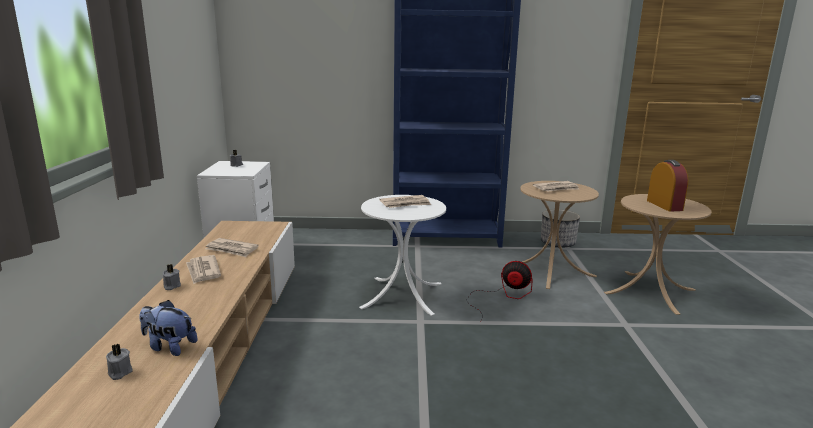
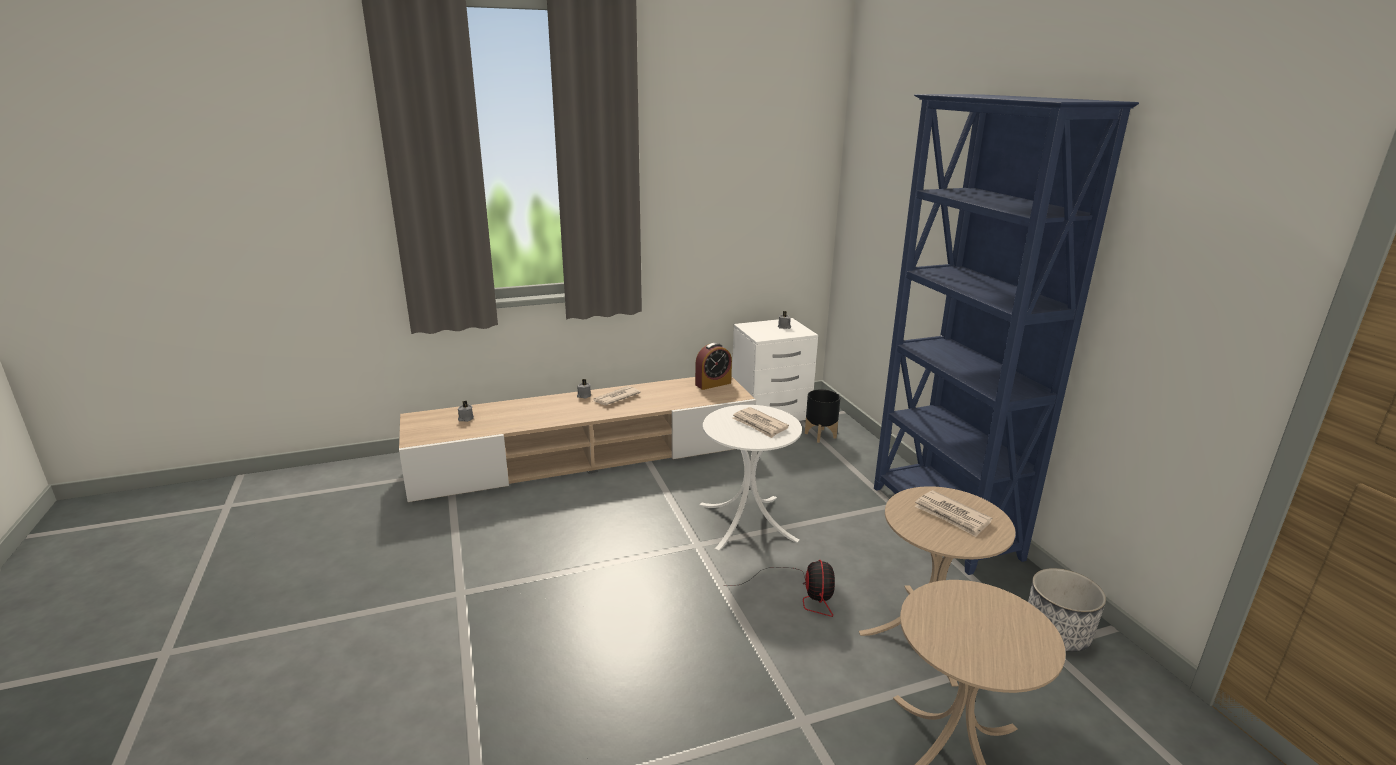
camera: 70 degrees right, 5 degrees up
plush toy [139,300,198,356] -> none
newspaper [205,238,259,257] -> none
alarm clock [647,160,689,212] -> alarm clock moved to [695,343,732,390]
none -> black planter [805,389,841,443]

